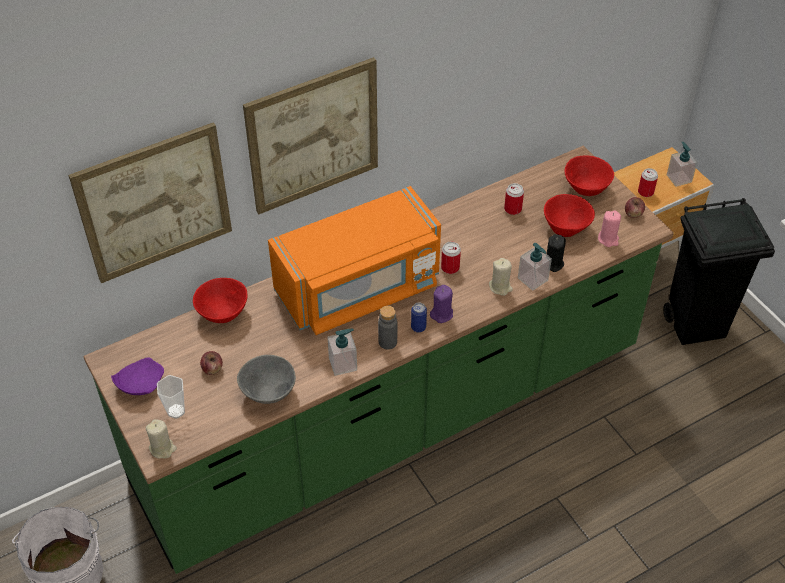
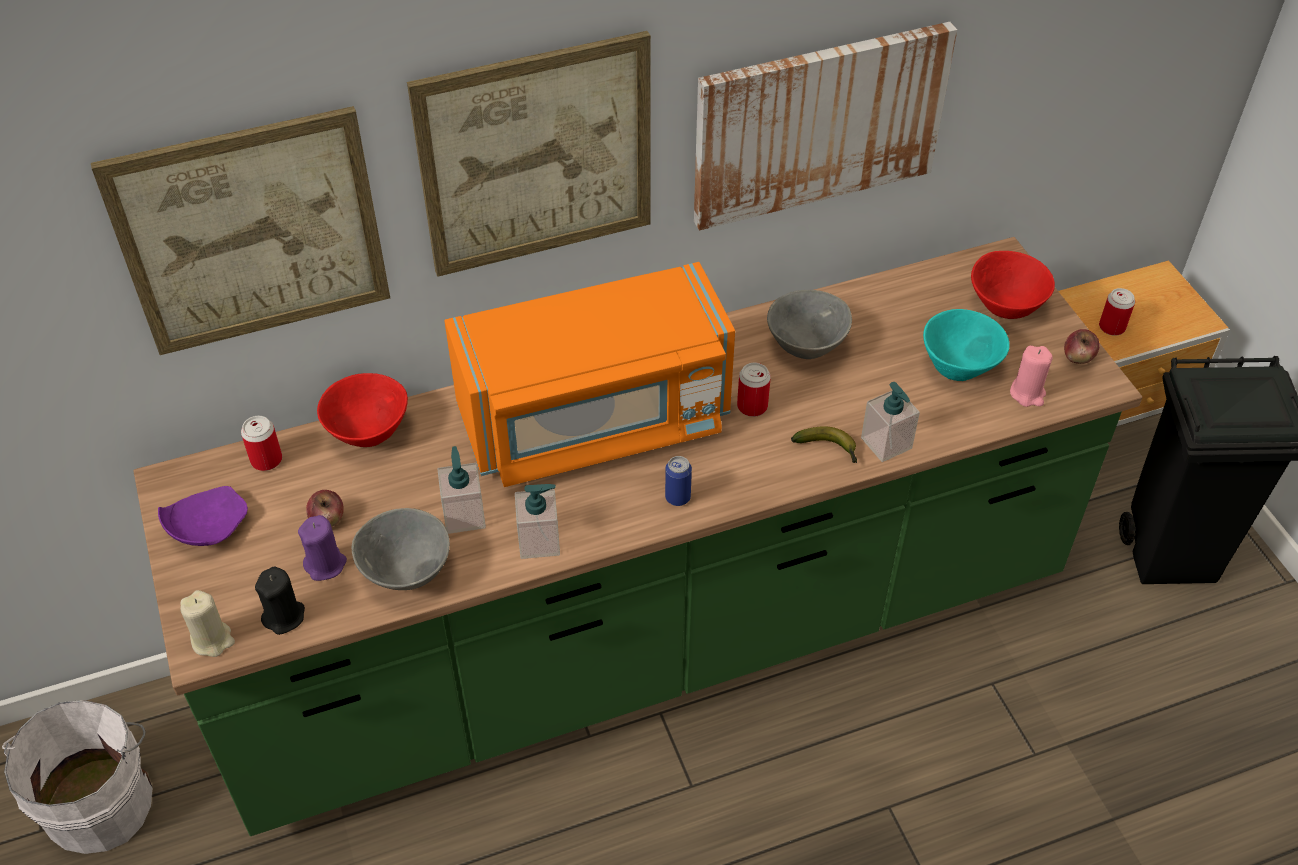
camera: 10 degrees right, 0 degrees up
cup [157,375,185,419] -> none
grey bottle [378,306,397,350] -> none
purple candle [430,285,453,323] -> purple candle moved to [298,515,347,581]
beige candle [489,258,513,296] -> banana [791,427,857,463]
can [504,183,524,215] -> can moved to [241,416,282,471]
red bowl [544,194,595,237] -> turquoise bowl [923,309,1010,381]
black candle [547,234,566,272] -> black candle moved to [255,567,305,635]
soap dispenser [667,142,697,187] -> soap dispenser moved to [438,446,486,534]
none -> picture [694,22,957,231]
none -> grey bowl [767,290,852,359]

